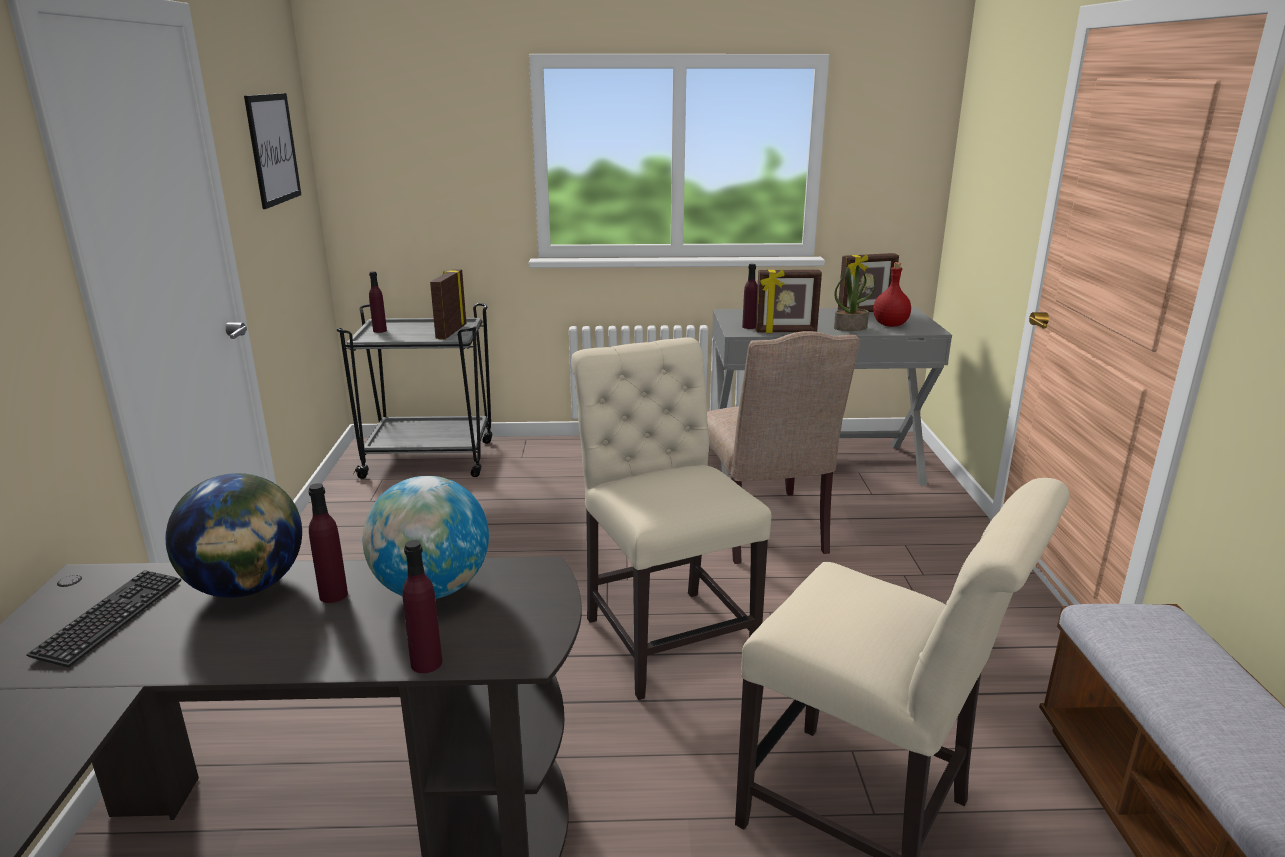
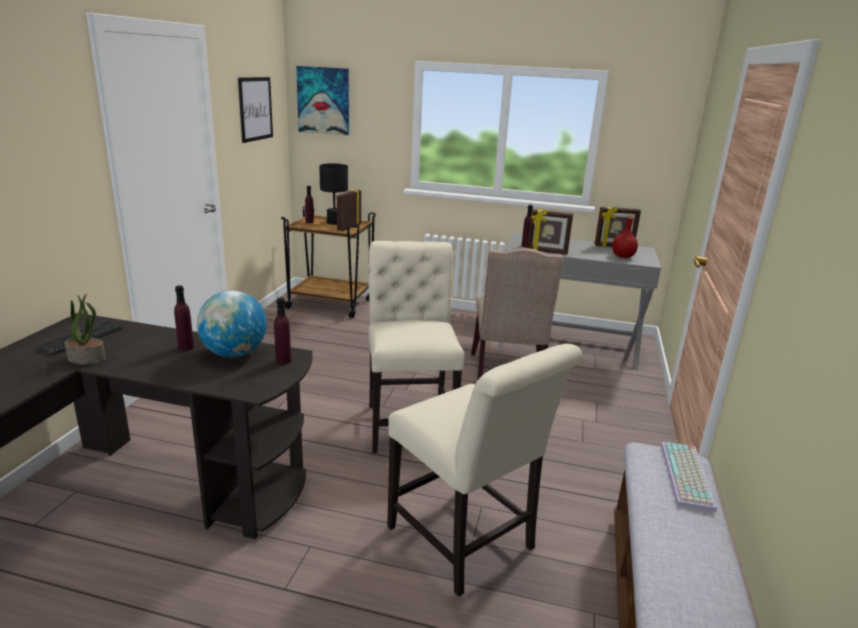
camera: 15 degrees right, 0 degrees up
globe [165,473,302,598] -> none
grey cart [337,303,492,479] -> brown cart [281,206,376,318]
purple bottle [402,540,442,673] -> purple bottle moved to [274,298,291,365]
potted plant [834,265,876,331] -> potted plant moved to [65,294,106,364]
none -> picture [296,66,349,136]
none -> black table lamp [320,163,348,225]
none -> keyboard [661,442,717,512]

